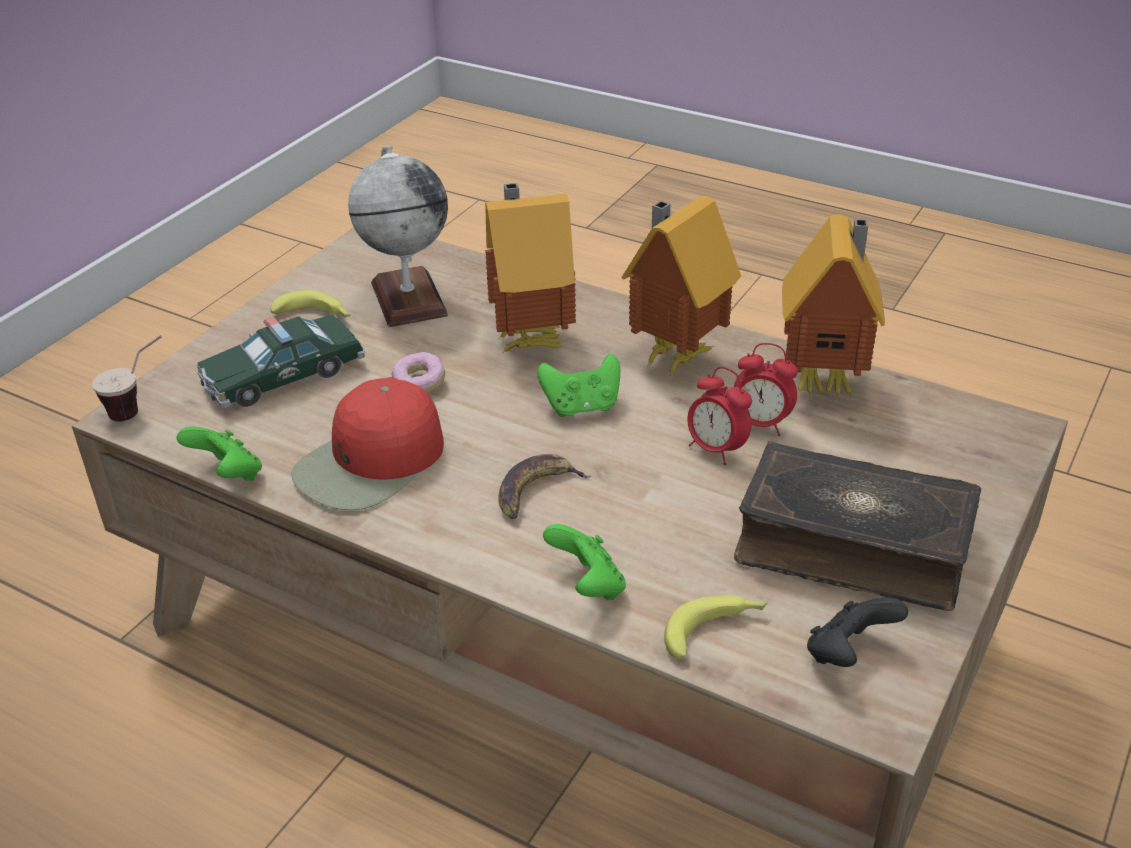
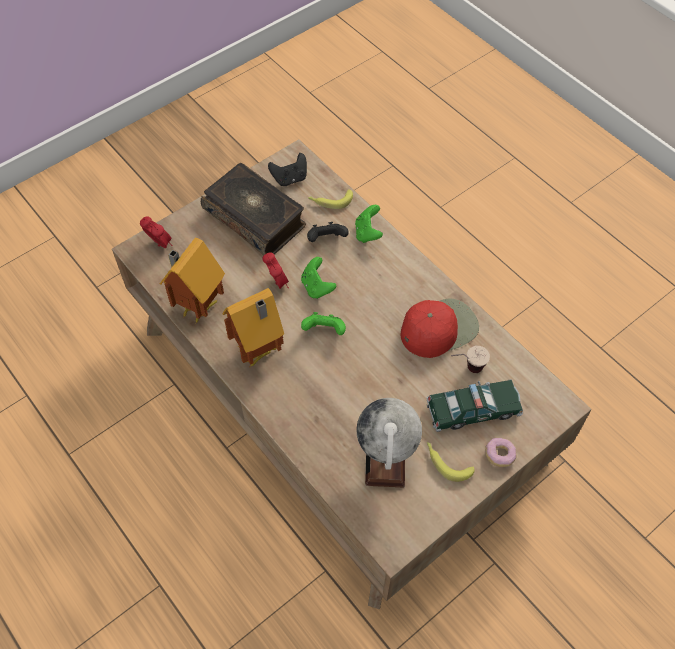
camera: 160 degrees left, 20 degrees up
cup [92,336,161,421] -> cup moved to [451,346,490,373]
green game controller [177,427,262,481] -> green game controller moved to [301,257,336,299]
donut [392,352,445,394] -> donut moved to [485,438,517,467]
toy house [485,183,576,352] -> none
banana [498,454,591,519] -> none
alarm clock [734,343,798,436] -> alarm clock moved to [140,216,173,248]
none -> black game controller [307,222,349,242]

